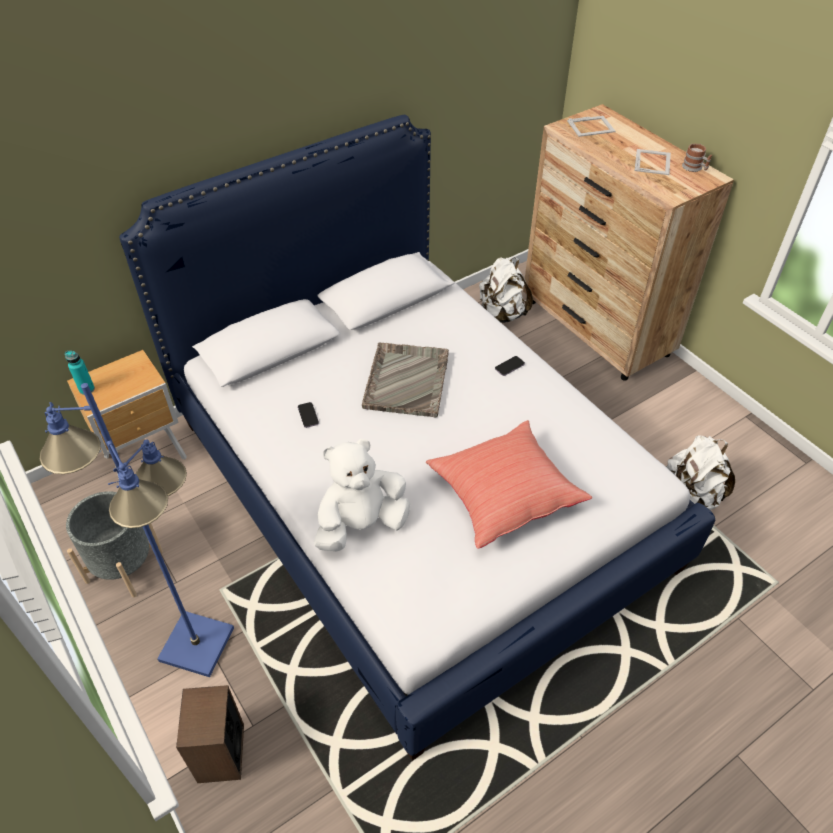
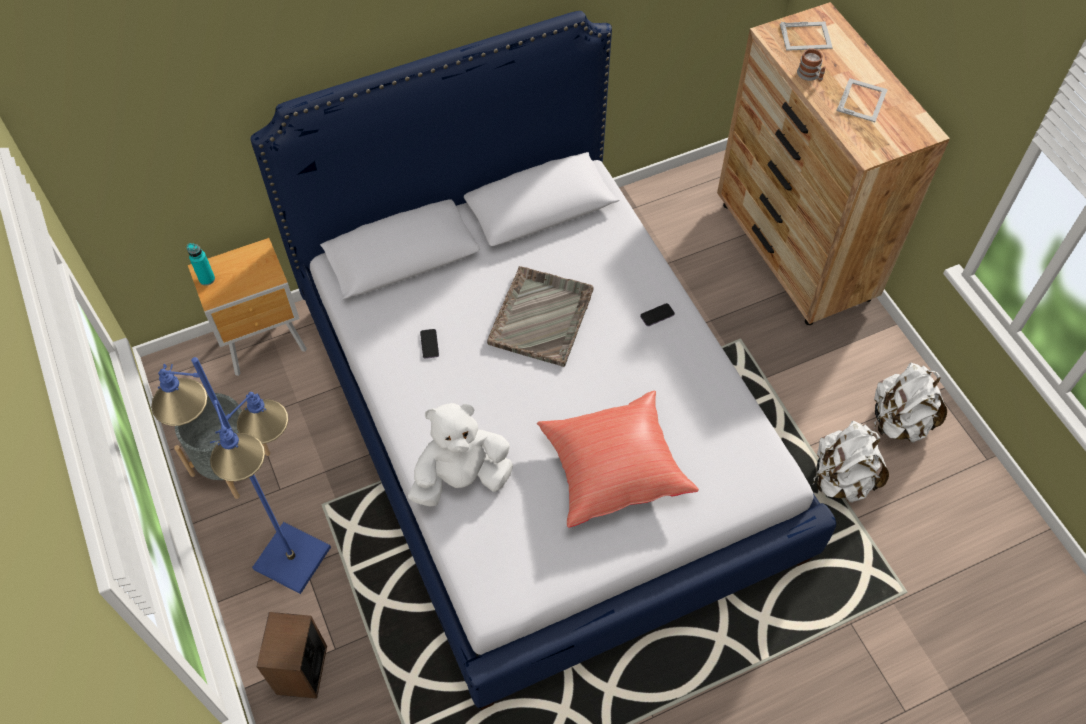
camera: 10 degrees right, 10 degrees up
white backpack [479,257,533,323] -> white backpack moved to [873,363,947,443]
mug [682,143,712,172] -> mug moved to [797,48,826,82]

